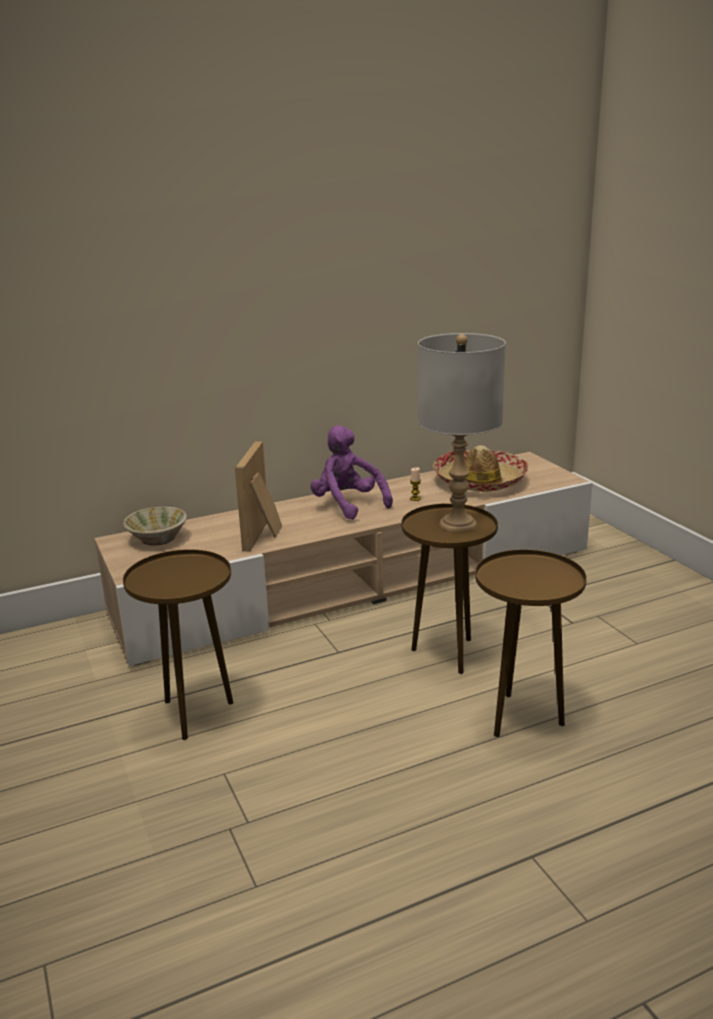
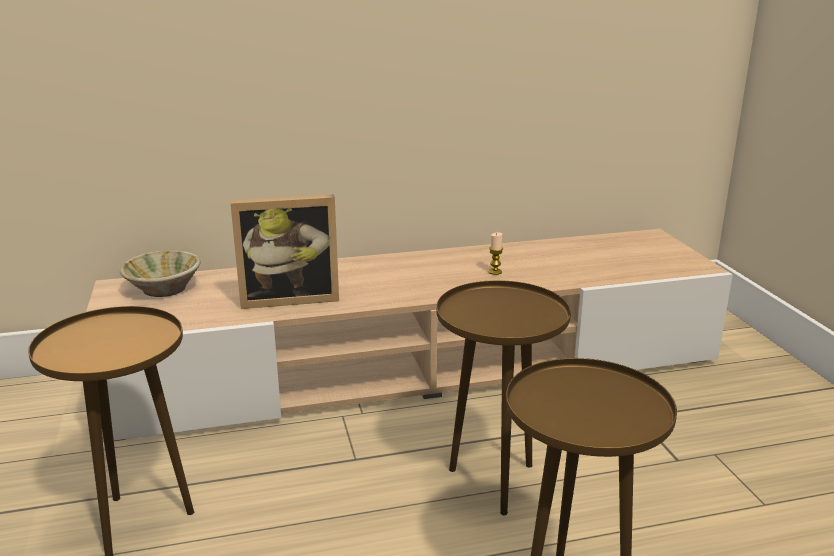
camera: 10 degrees right, 0 degrees up
picture frame [235,441,282,552] -> picture frame turned 120 degrees counterclockwise [231,194,339,309]
purple plush toy [310,425,393,520] -> none
grey table lamp [418,333,506,532] -> none
hat [432,445,528,492] -> none

